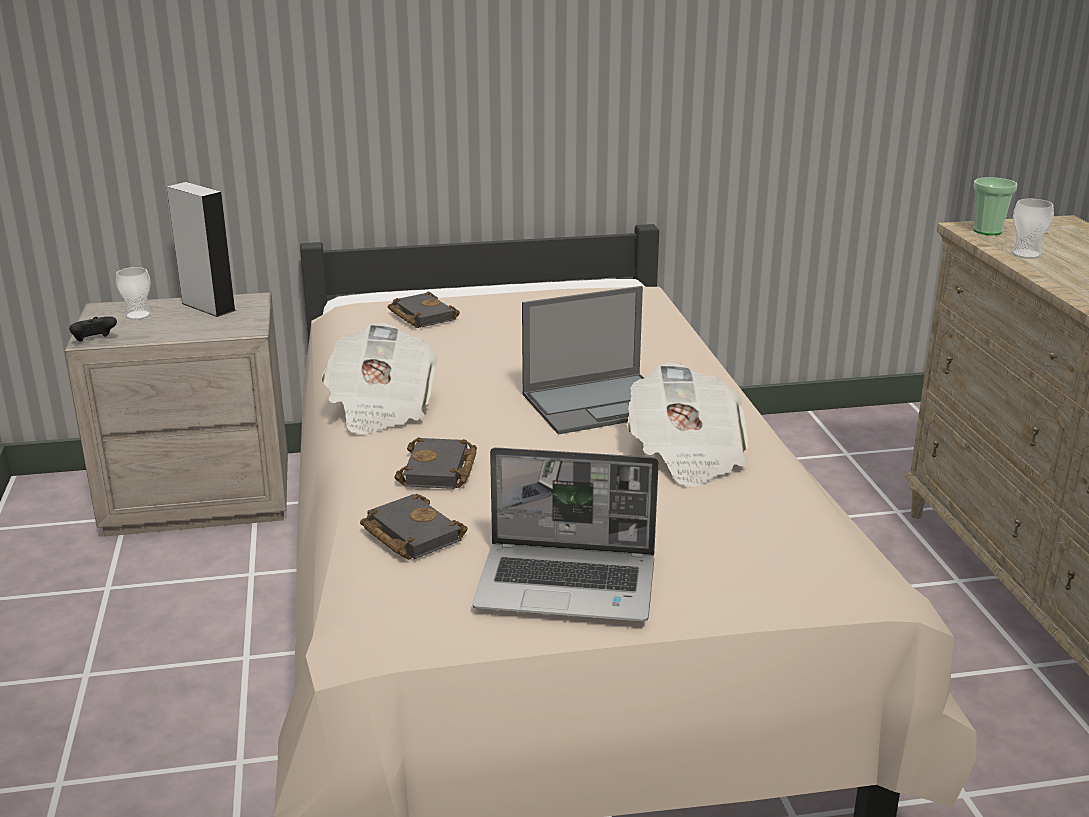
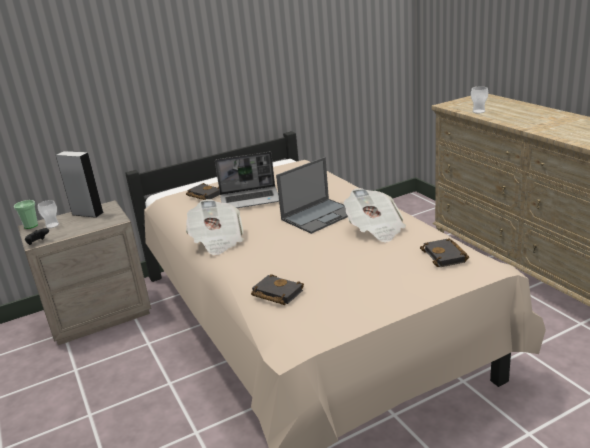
camera: 15 degrees left, 0 degrees up
black book [394,437,477,489] -> black book moved to [420,238,469,267]
laptop [472,447,659,622] -> laptop moved to [215,152,279,208]
cup [974,177,1017,235] -> cup moved to [14,200,38,229]

